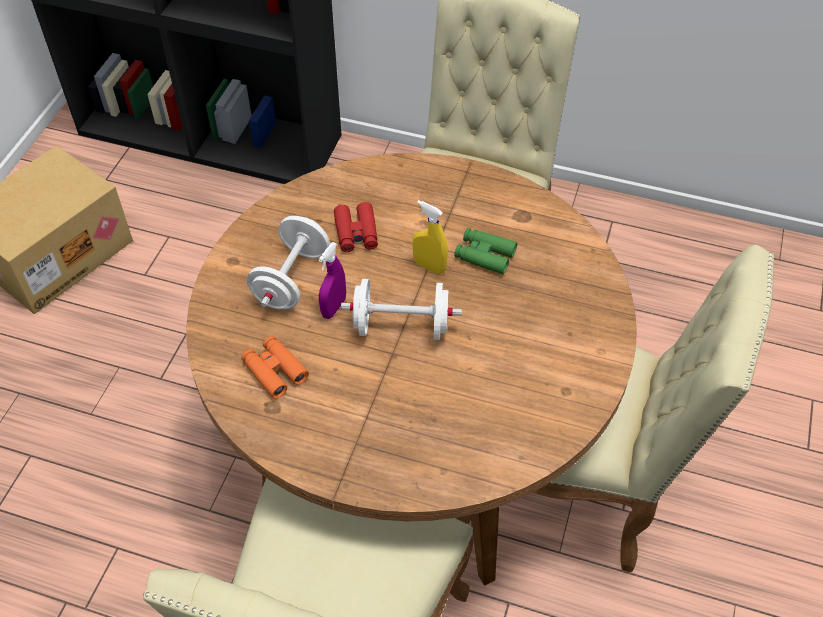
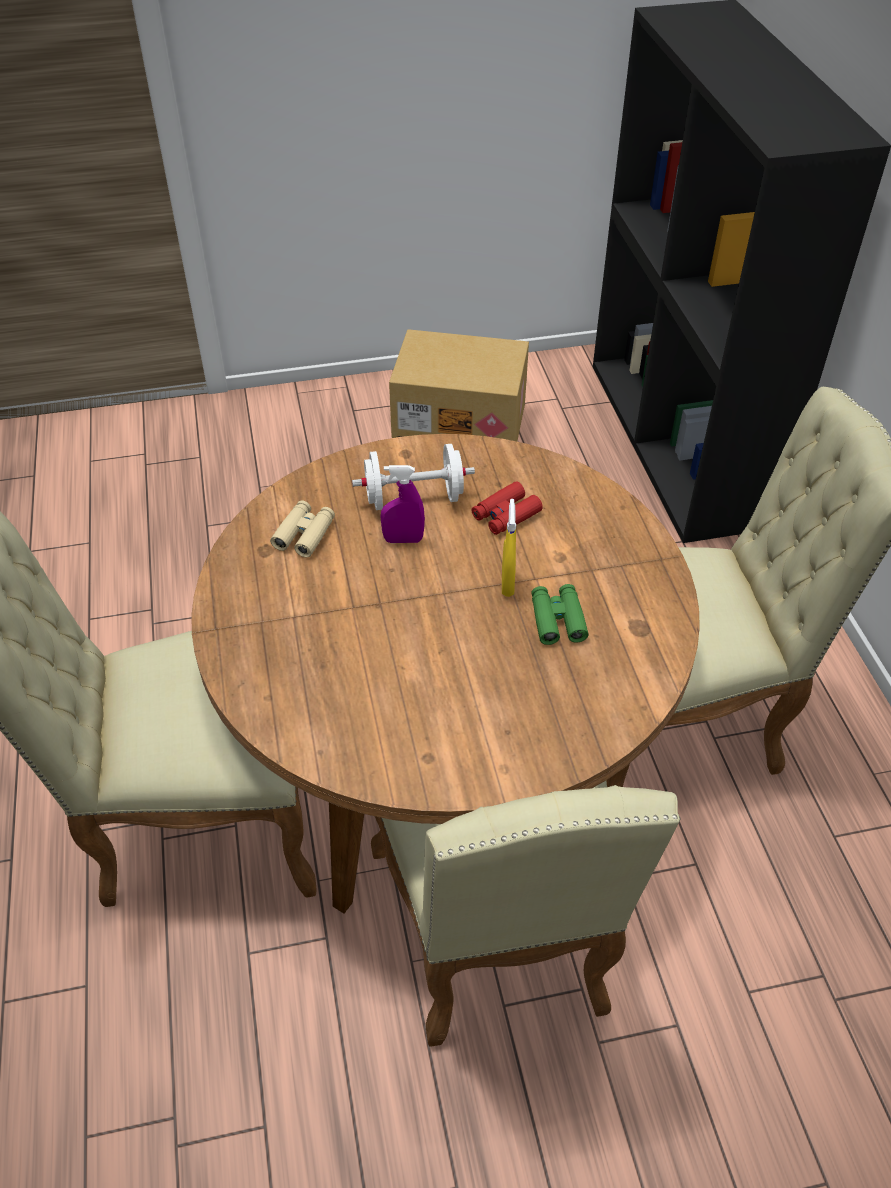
camera: 60 degrees right, 5 degrees down
orange binoculars [241,336,309,399] -> beige binoculars [270,501,335,558]
white dumbbell [341,279,462,340] -> none

